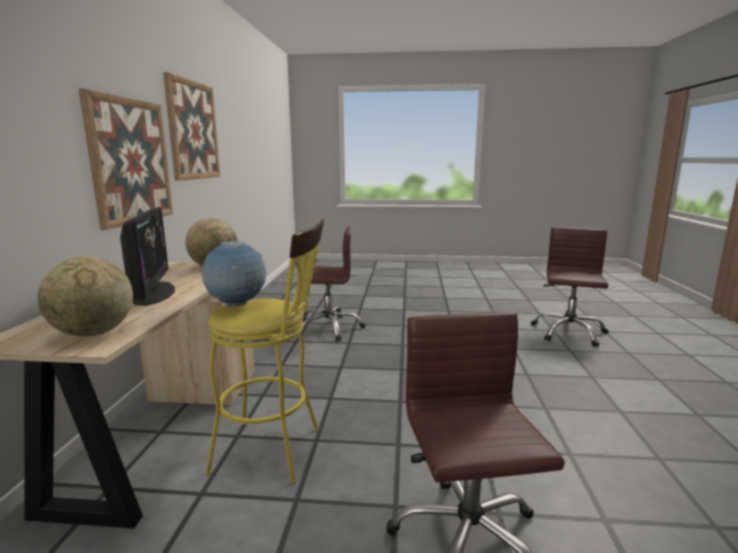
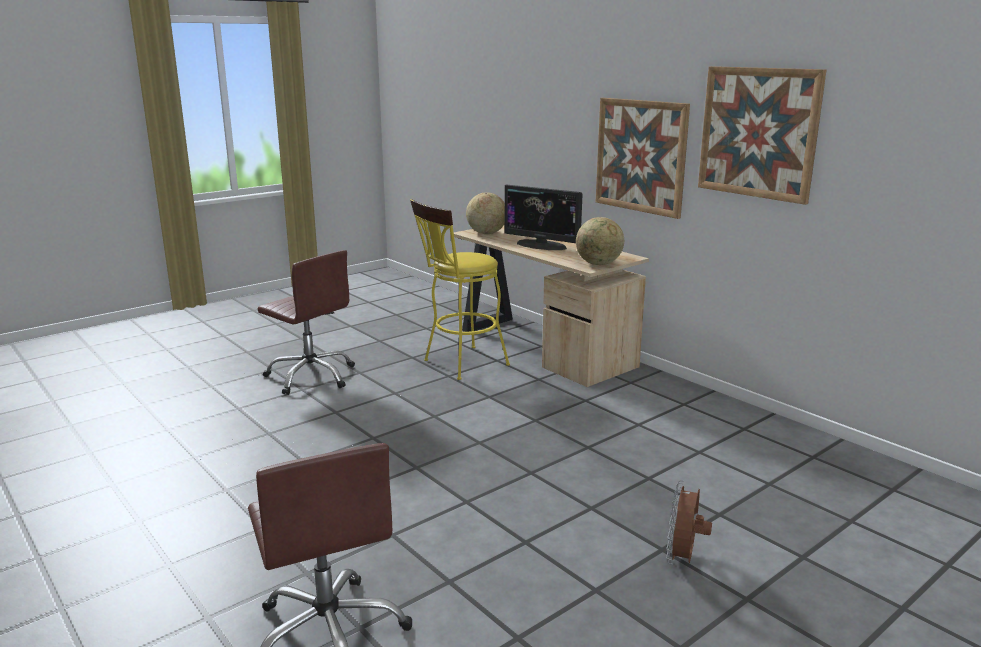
camera: 135 degrees right, 5 degrees up
globe [201,240,266,307] -> none
brown office chair [301,226,365,341] -> none
none -> brown fan [666,480,712,565]

